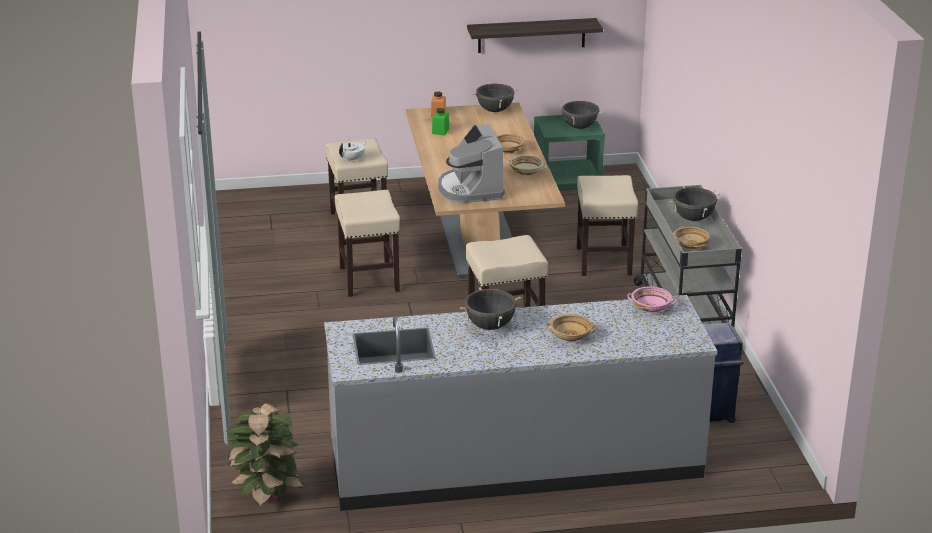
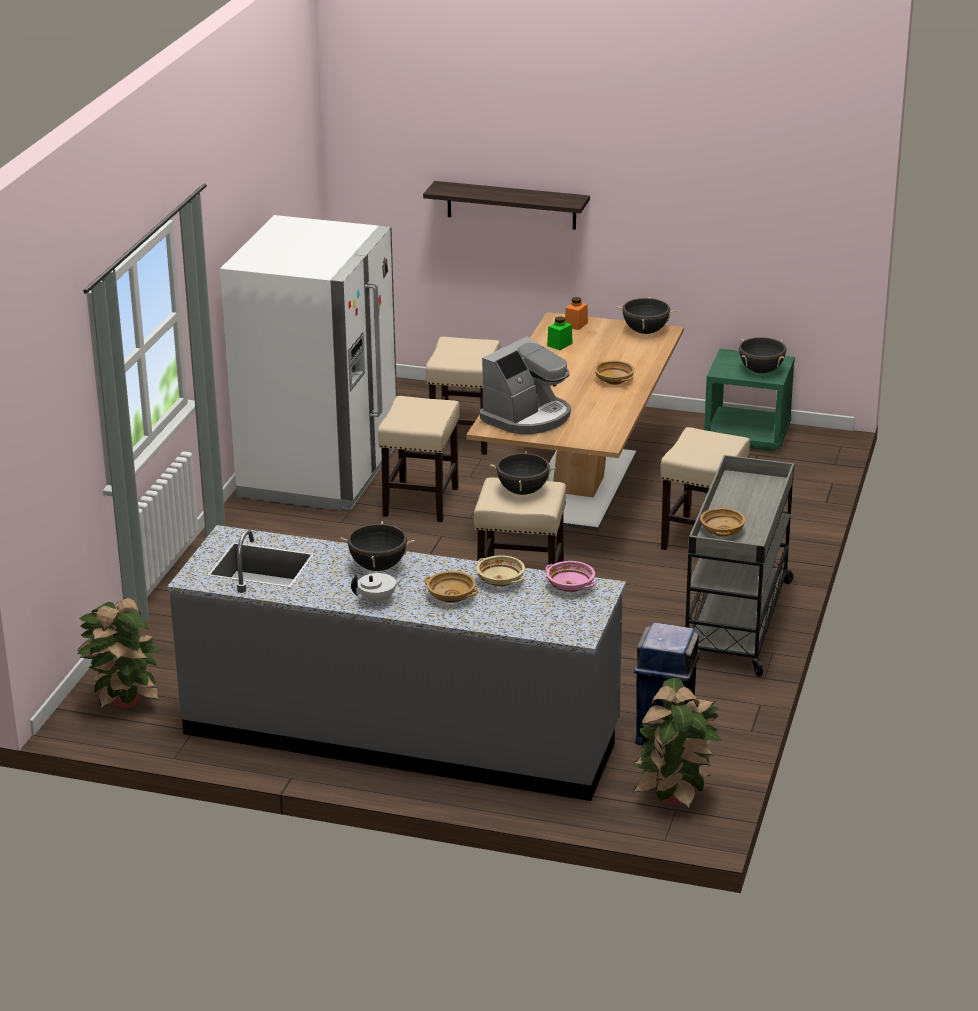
camera: 25 degrees right, 0 degrees up
white teapot [339,141,367,161] -> white teapot moved to [351,573,405,605]
coffee machine [438,124,505,203] -> coffee machine turned 150 degrees counterclockwise [480,336,571,434]
shelf [467,18,603,53] -> shelf moved to [423,181,590,230]
beige bowl [507,155,547,176] -> beige bowl moved to [476,555,525,587]
black cooking pot [670,186,720,221] -> black cooking pot moved to [490,451,556,495]
none -> white fridge [220,215,397,511]
none -> potted plant [633,678,722,809]

